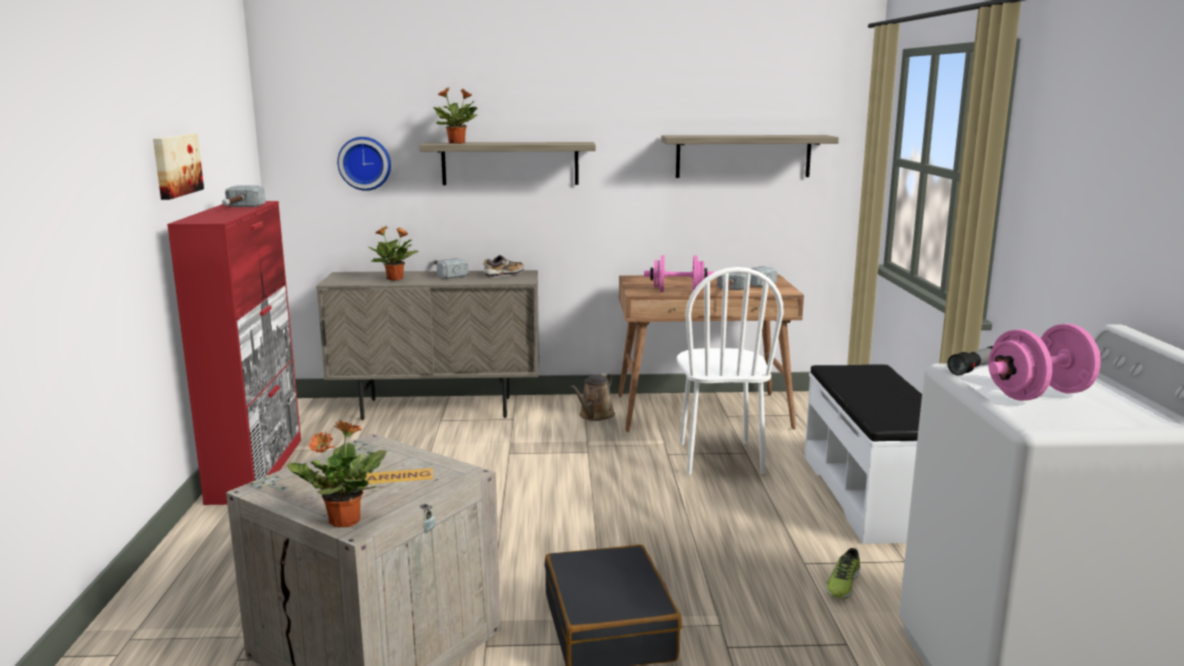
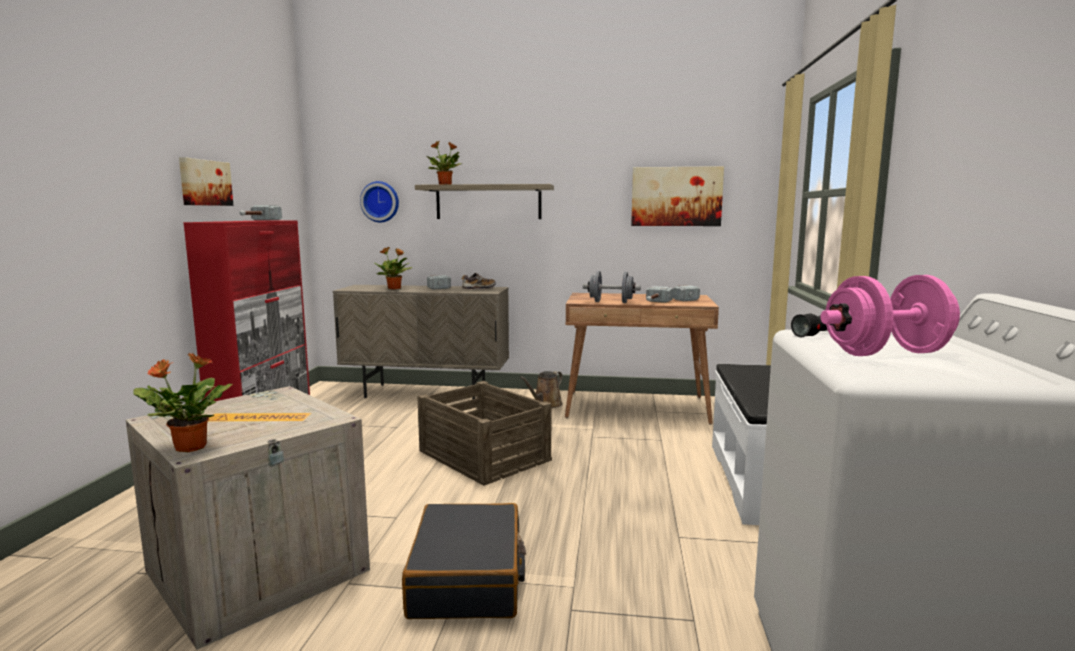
camera: 10 degrees right, 5 degrees down
pink dumbbell [644,255,714,293] -> grey dumbbell [583,271,641,303]
shelf [661,135,839,178] -> picture [631,166,724,226]
white chair [677,267,784,475] -> none
shoe [825,548,860,599] -> none
none -> crate [417,381,552,486]

